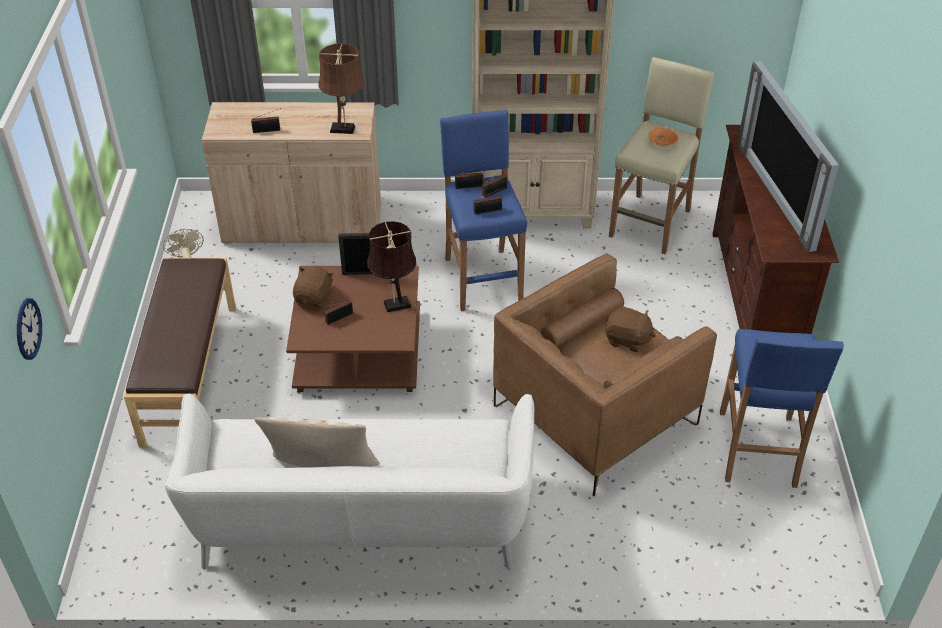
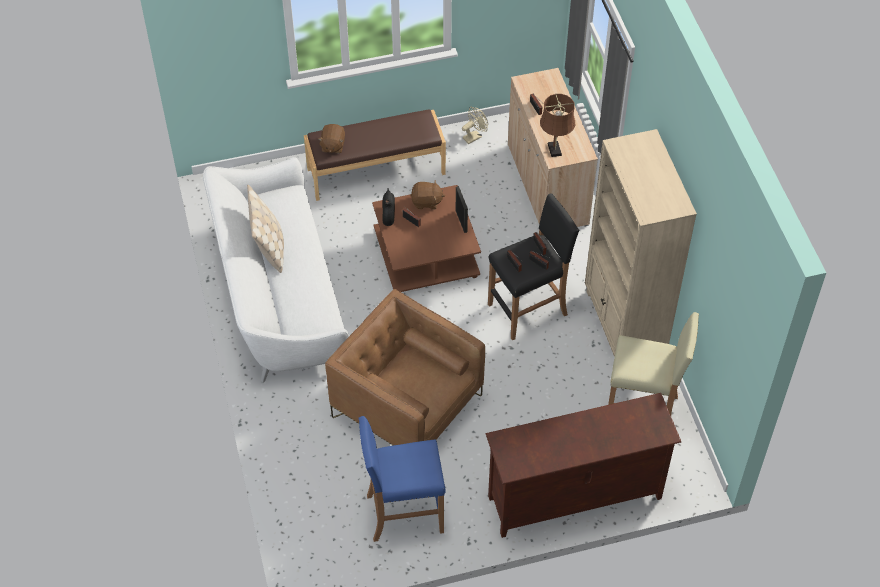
camera: 75 degrees right, 10 degrees up
wall clock [17,298,42,360] -> none
brown table lamp [367,221,416,312] -> none
blue stool [440,110,527,311] -> black stool [488,194,579,340]
brown plush toy [606,307,656,352] -> brown plush toy moved to [318,124,345,153]
orange bowl [648,128,679,147] -> none
television [737,61,839,252] -> none
none -> black vase [382,188,395,226]

